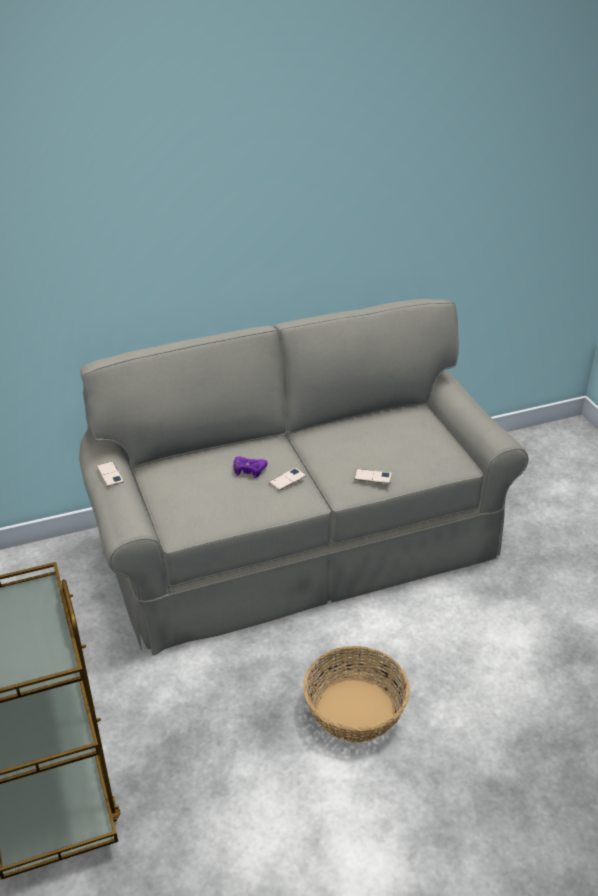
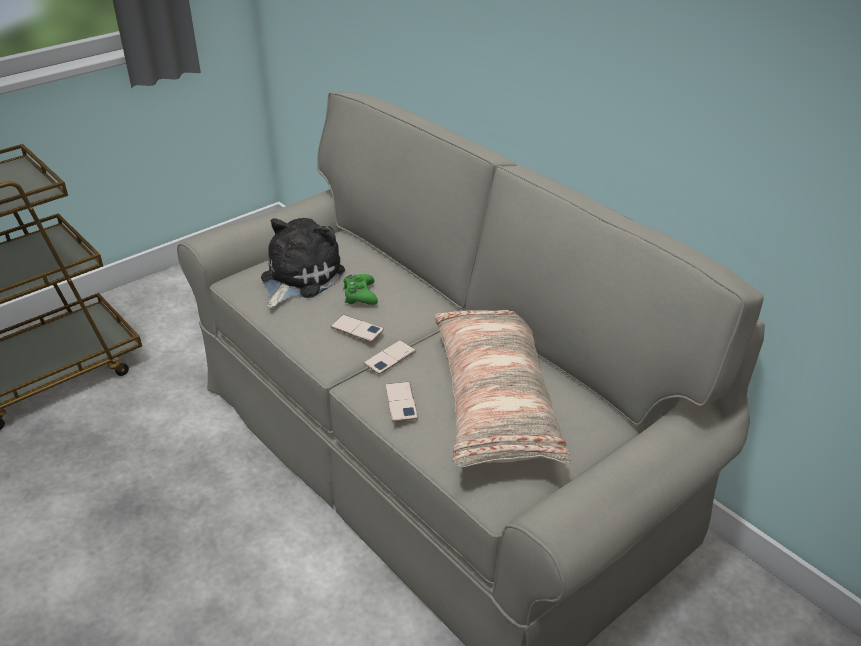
camera: 70 degrees right, 0 degrees up
phone [97,461,124,487] -> phone moved to [363,340,416,374]
purple game controller [233,456,268,478] -> green game controller [343,274,378,305]
basket [303,646,410,743] -> none
none -> plush toy [261,218,345,308]
none -> pillow [434,310,571,467]

